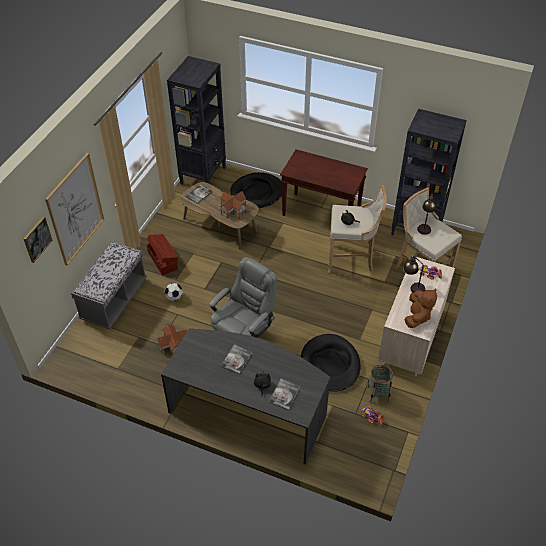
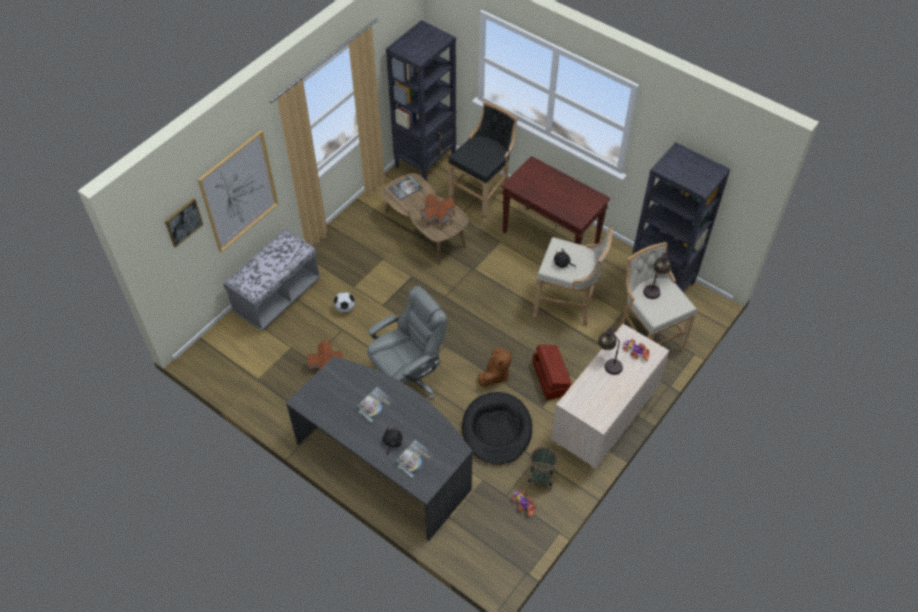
camera: 15 degrees right, 5 degrees up
brown storage box [147,234,178,275] -> brown storage box moved to [533,344,572,400]
black dog bed [231,172,282,208] -> black stool [448,102,518,223]
brown plush toy [405,288,437,328] -> brown plush toy moved to [478,347,512,386]

